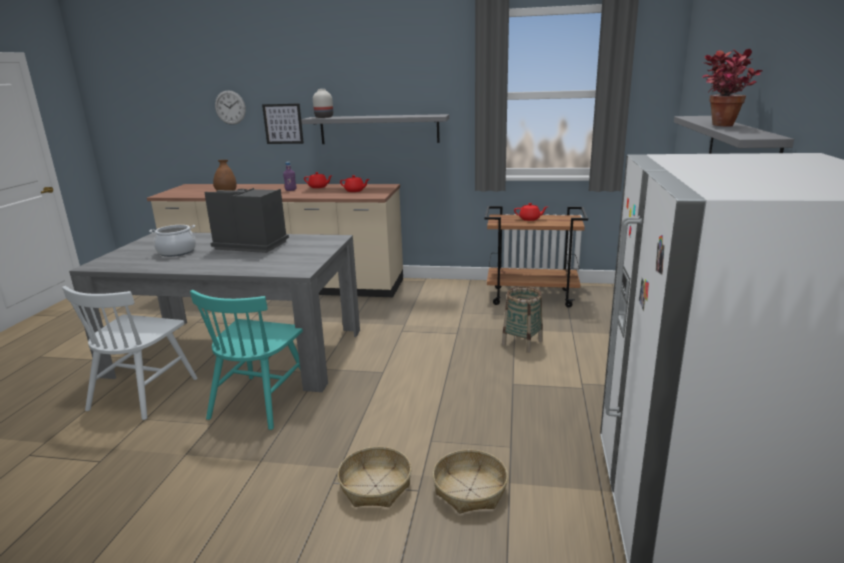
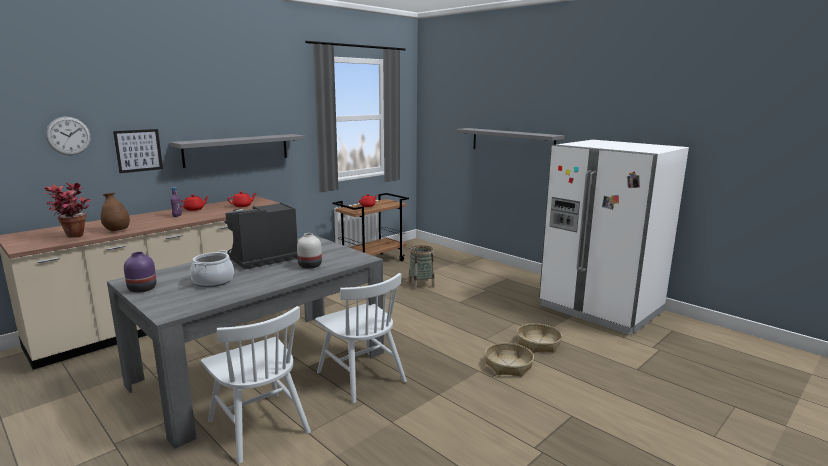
camera: 55 degrees left, 5 degrees down
turquoise chair [190,290,303,430] -> white chair [315,273,407,404]
white vase [313,89,333,118] -> white vase moved to [297,233,322,269]
potted plant [702,49,763,126] -> potted plant moved to [43,182,90,238]
none -> purple vase [124,252,156,293]

